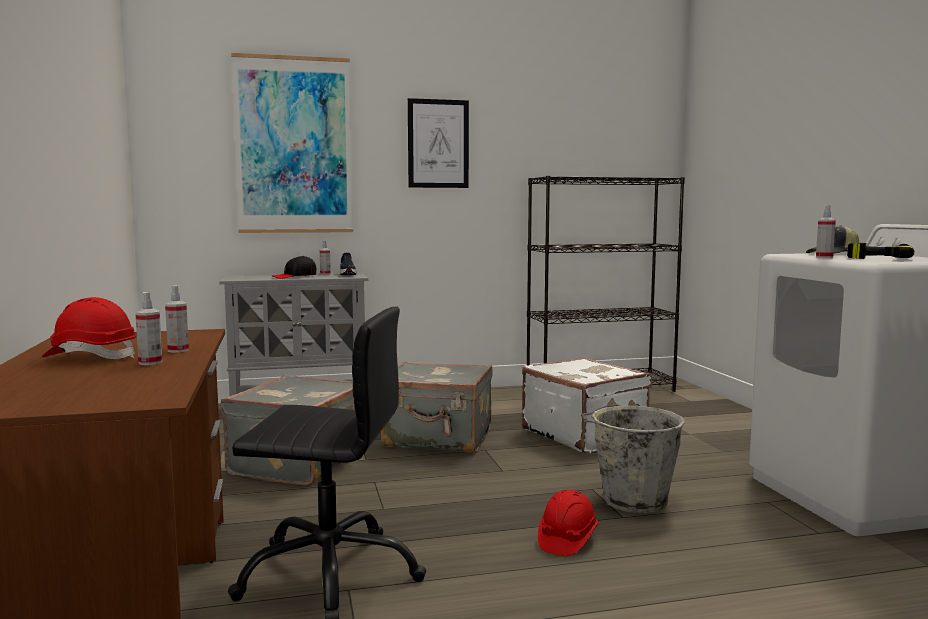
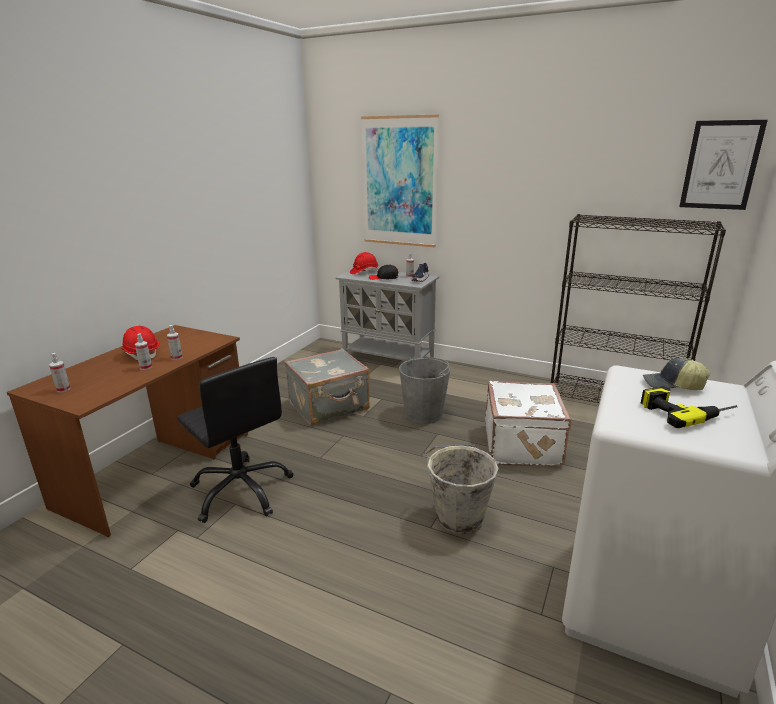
camera: 40 degrees right, 15 degrees up
grey suitcase [381,361,493,453] -> grey bucket [399,357,450,424]
picture [408,98,469,188] -> picture moved to [679,120,768,210]
red hard hat [538,490,598,556] -> red hard hat moved to [350,252,378,274]
spray bottle [816,205,836,258] -> spray bottle moved to [49,353,71,392]

